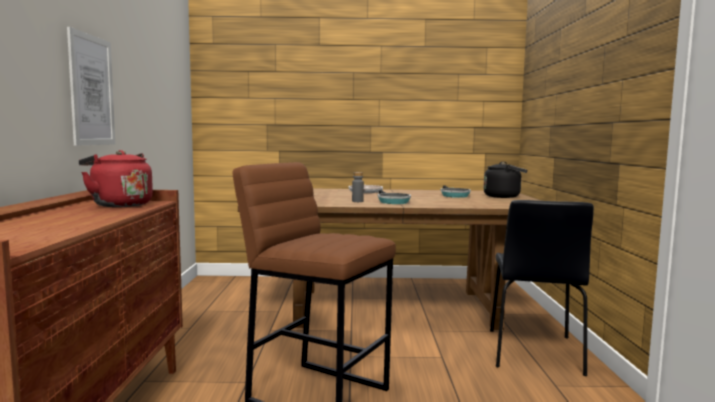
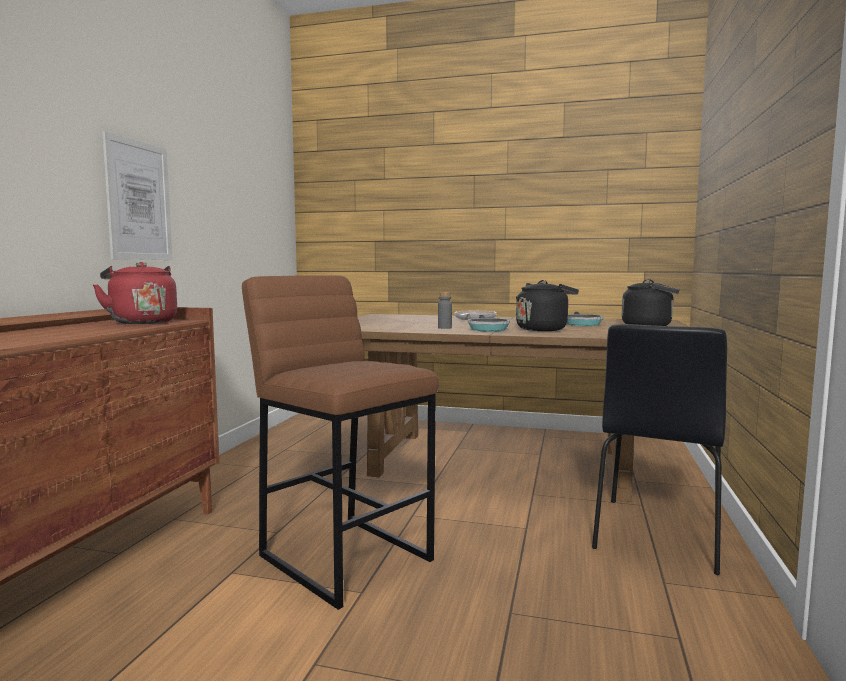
camera: 15 degrees right, 0 degrees up
none -> black kettle [516,280,579,331]

